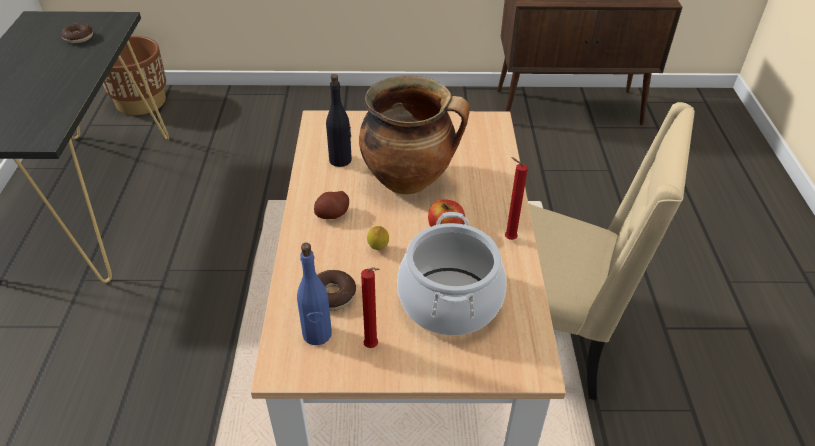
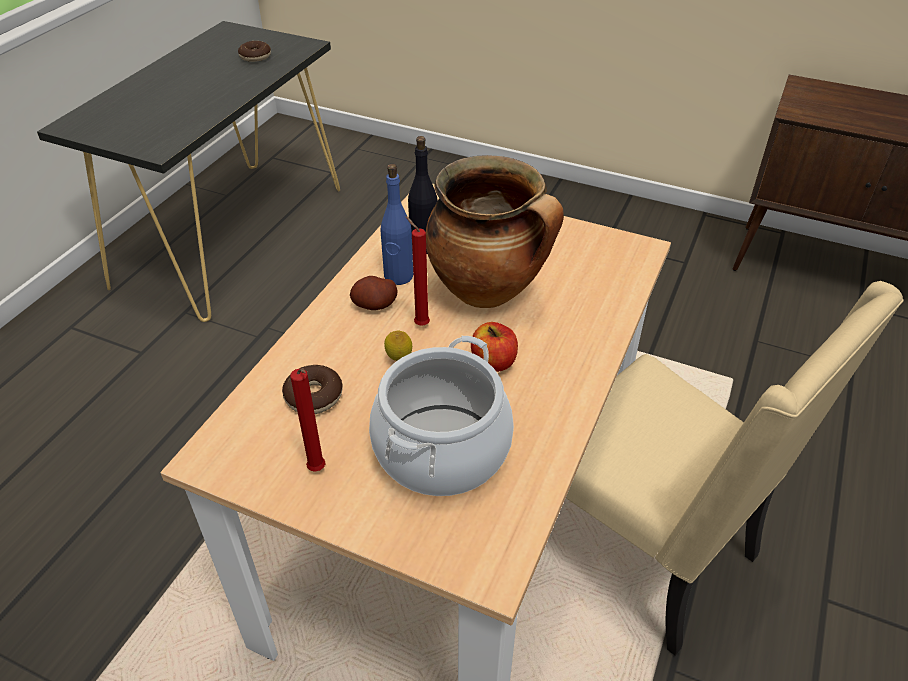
camera: 25 degrees right, 0 degrees up
brown planter [103,36,166,115] -> none
blue bottle [297,243,332,345] -> blue bottle moved to [381,164,413,285]
red candle [505,157,528,240] -> red candle moved to [406,216,430,326]

